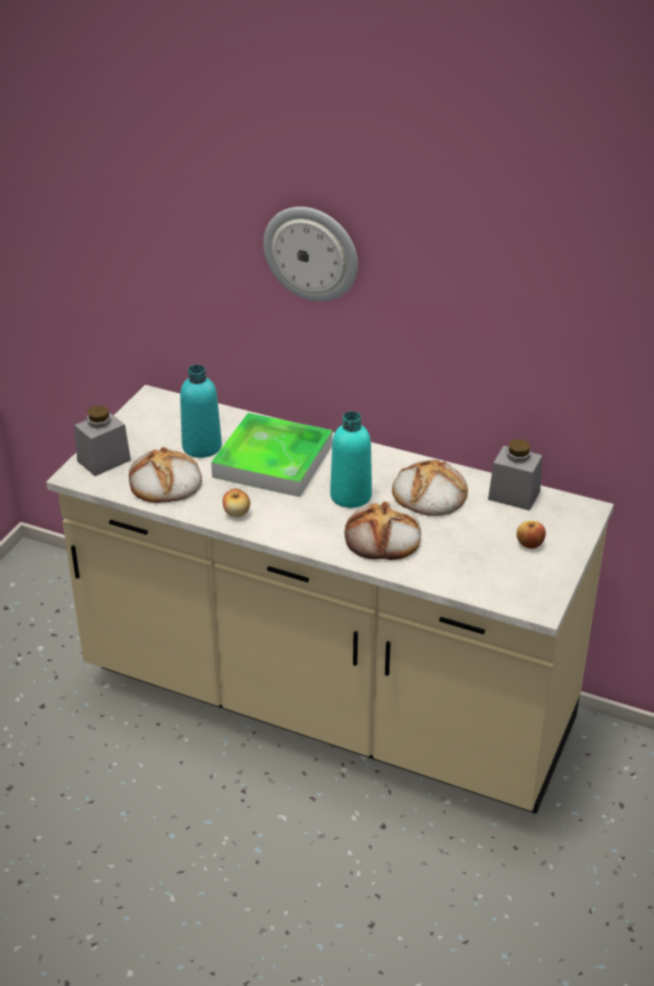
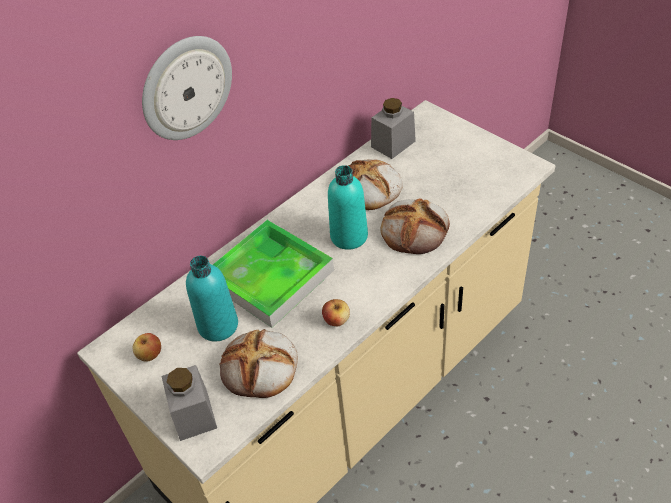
camera: 65 degrees left, 10 degrees up
apple [517,521,546,549] -> apple moved to [132,333,161,362]

